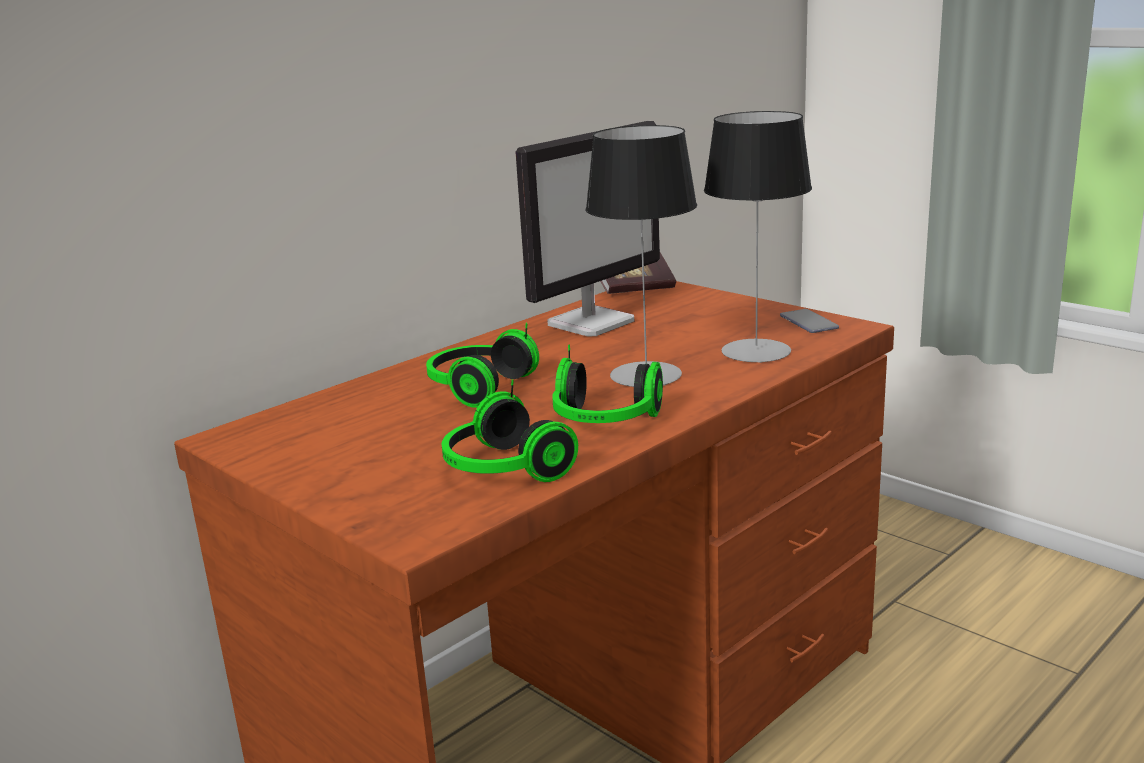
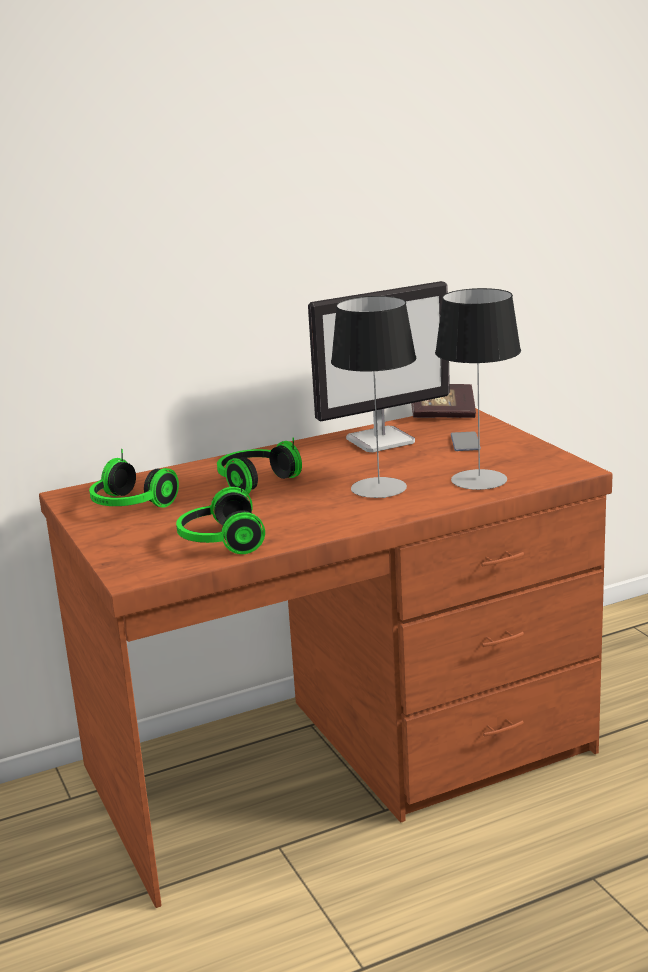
camera: 20 degrees right, 0 degrees up
headphones [552,345,663,423] -> headphones moved to [89,449,179,508]
phone [780,309,839,333] -> phone moved to [451,432,481,451]

